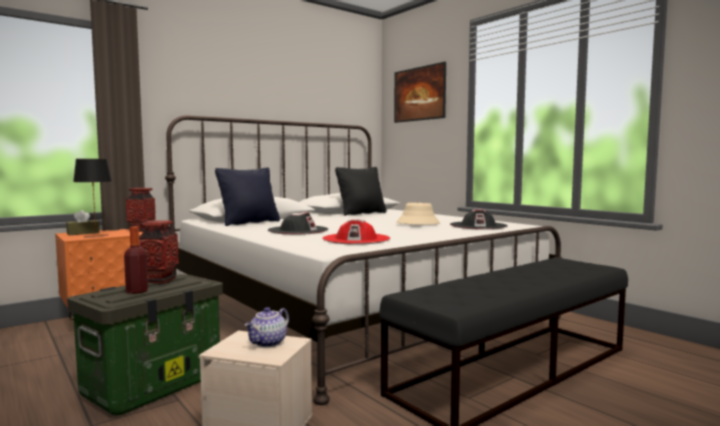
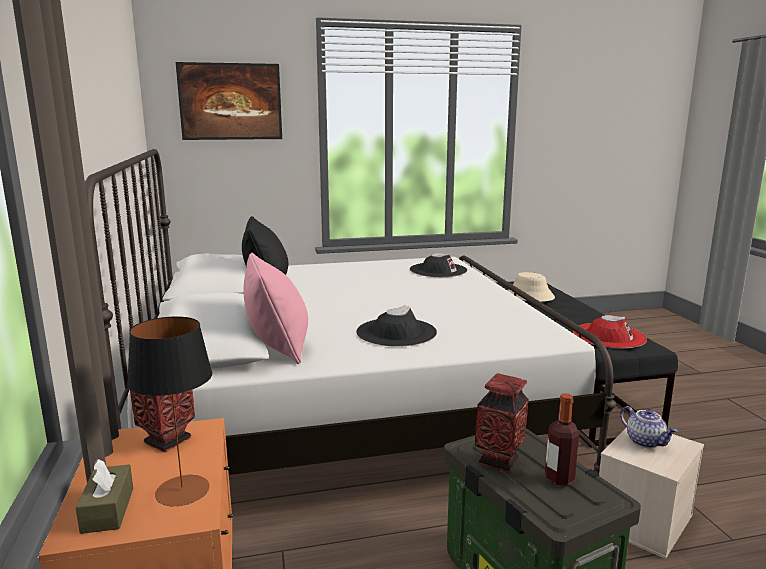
camera: 65 degrees left, 10 degrees up
black pillow [215,168,280,226] -> pink pillow [243,253,308,364]
red hat [322,219,390,245] -> red hat moved to [573,315,647,348]
beige hat [396,203,440,225] -> beige hat moved to [507,272,555,302]

